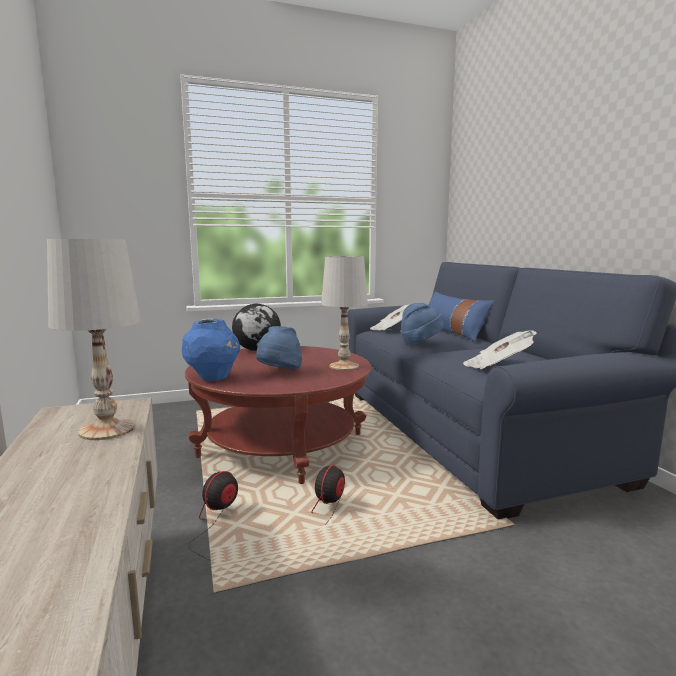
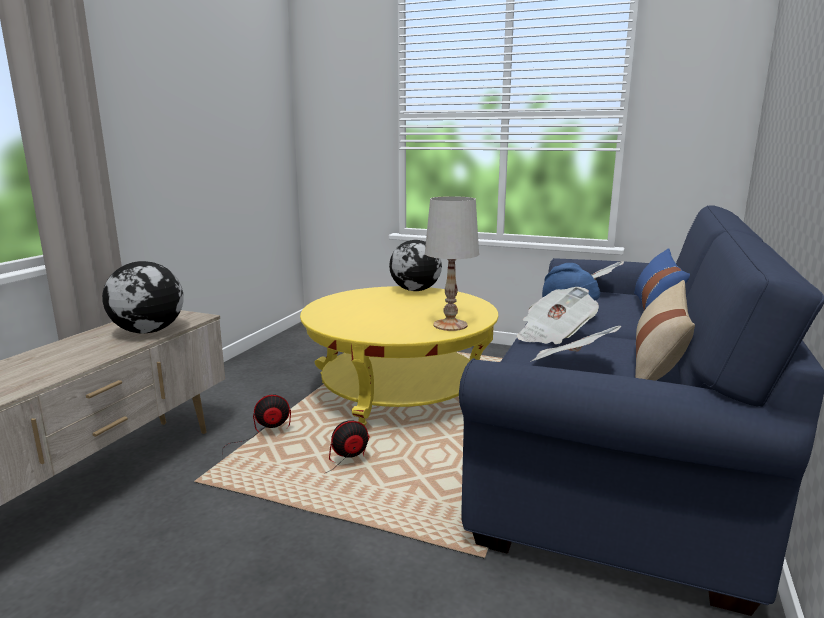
camera: 40 degrees right, 5 degrees up
white table lamp [47,239,141,440] -> globe [102,261,183,334]
blue vase [182,318,240,381] -> none
red coffee table [185,346,371,484] -> yellow coffee table [300,286,498,426]
blue hat [256,326,302,369] -> none
none -> newspaper [517,287,599,344]
none -> beige pillow [635,280,695,381]

